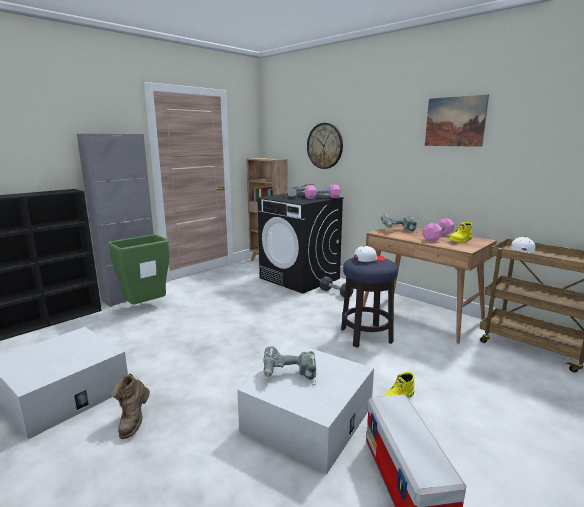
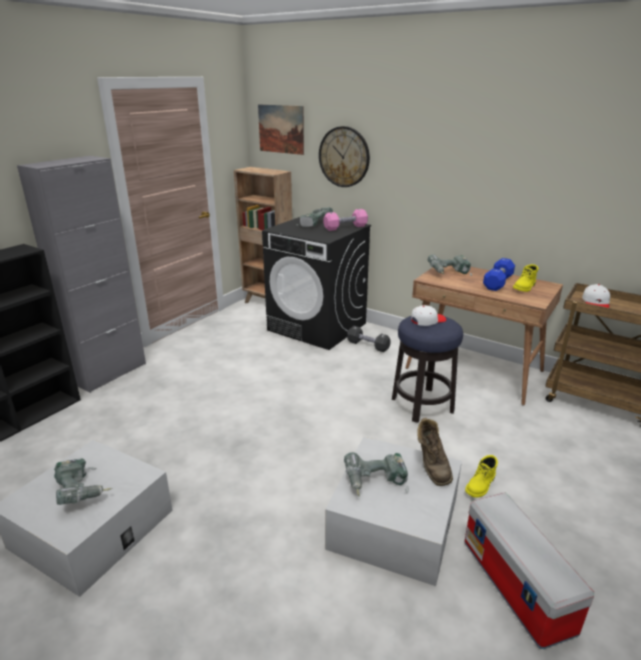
camera: 10 degrees left, 10 degrees up
green trash can [108,234,169,304] -> none
brown boot [111,374,150,439] -> brown boot moved to [417,417,453,486]
pink dumbbell [423,218,454,241] -> blue dumbbell [483,258,515,291]
picture [425,95,489,147] -> picture moved to [258,104,304,155]
none -> power drill [54,459,112,505]

